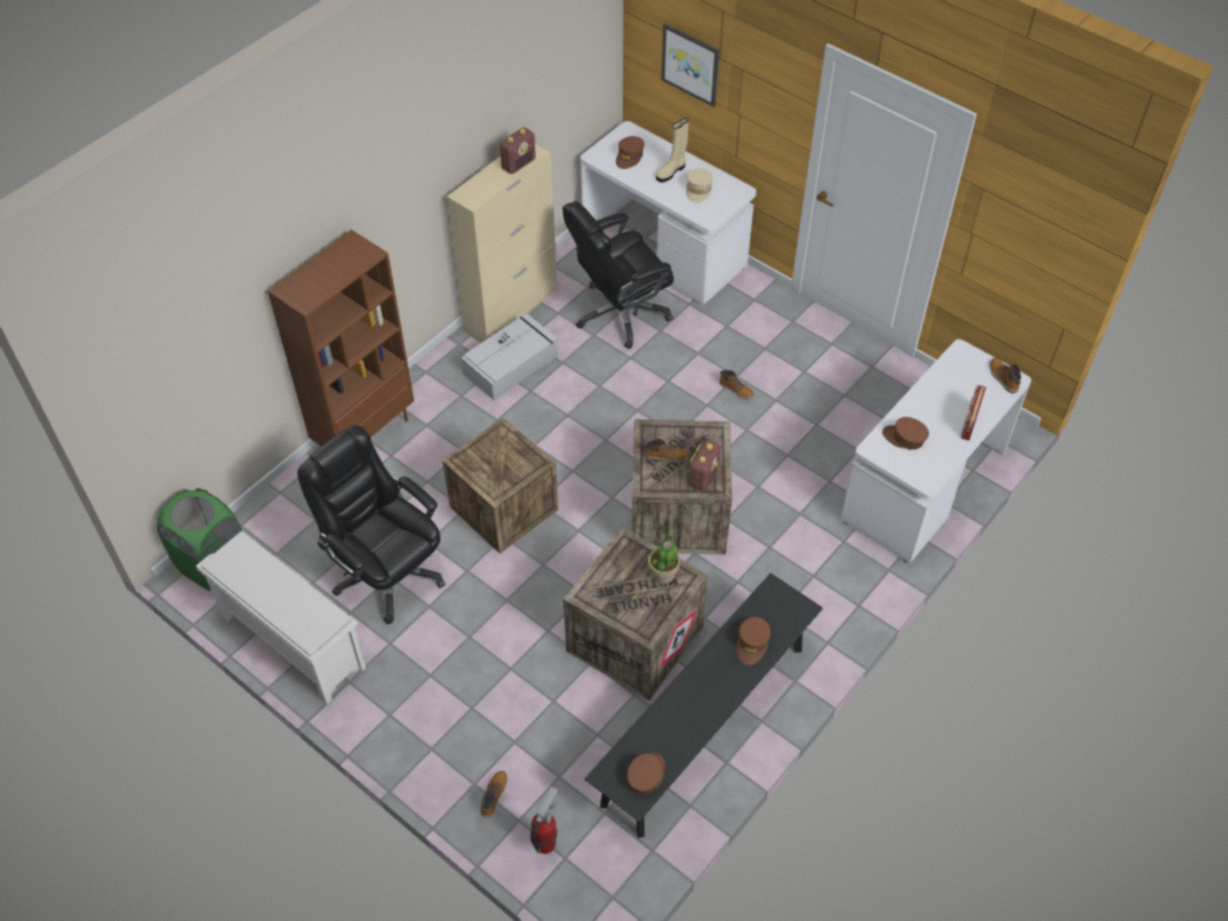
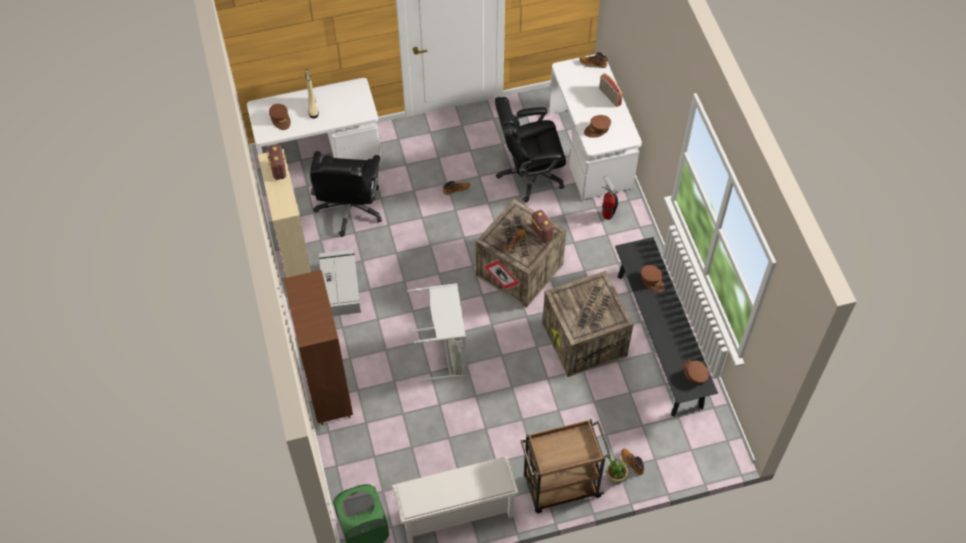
camera: 55 degrees left, 5 degrees up
black office chair [297,425,445,624] -> black office chair moved to [495,97,566,202]
crate [442,418,558,553] -> grey laundry basket [407,283,467,382]
fire extinguisher [531,786,558,854] -> fire extinguisher moved to [602,175,618,220]
potted plant [648,533,680,584] -> potted plant moved to [607,456,628,485]
picture [661,23,720,107] -> none
beige cap [686,168,713,203] -> none
none -> brown cart [521,419,611,513]

